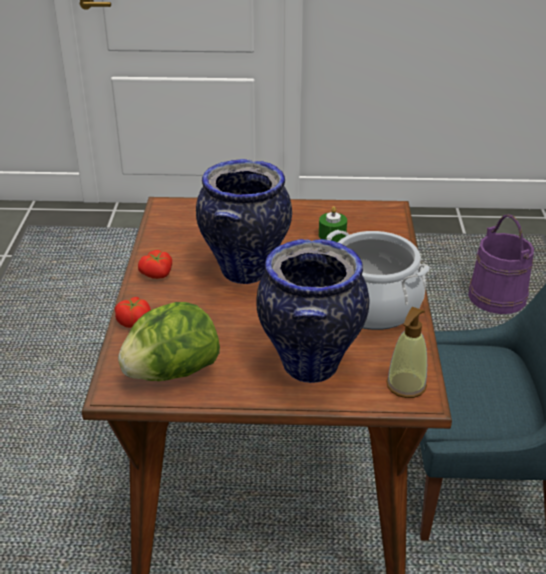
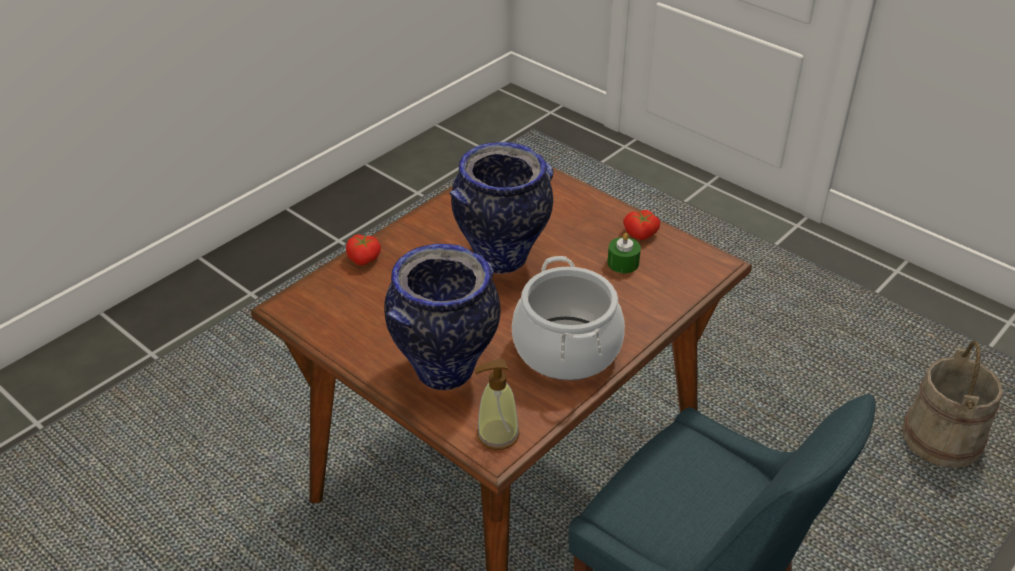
camera: 40 degrees right, 5 degrees up
lettuce [118,302,220,381] -> none
tomato [138,250,172,279] -> tomato moved to [623,210,660,240]
purple bucket [468,214,534,314] -> beige bucket [902,341,1003,468]

